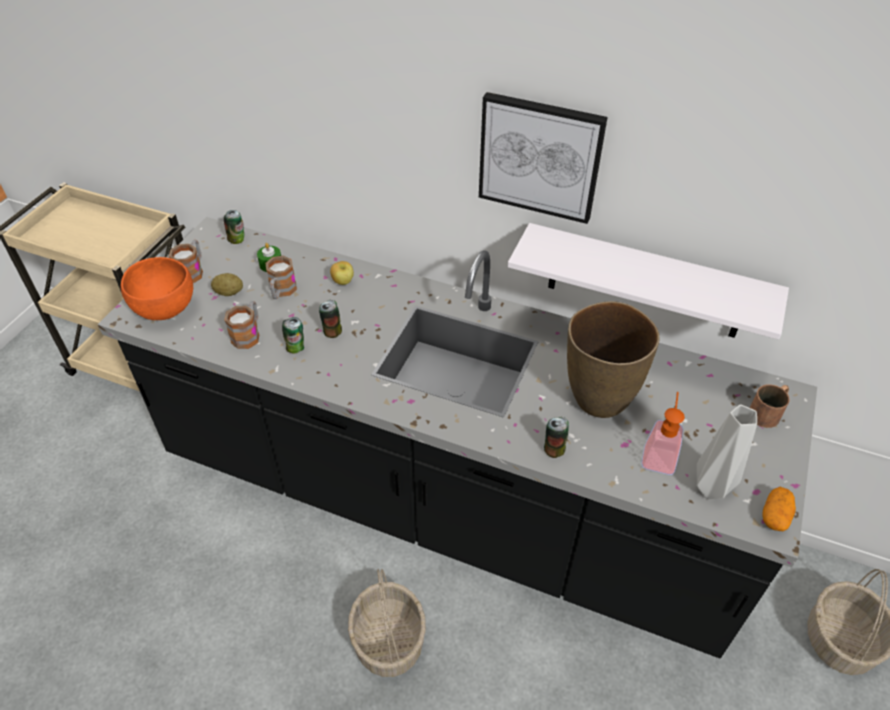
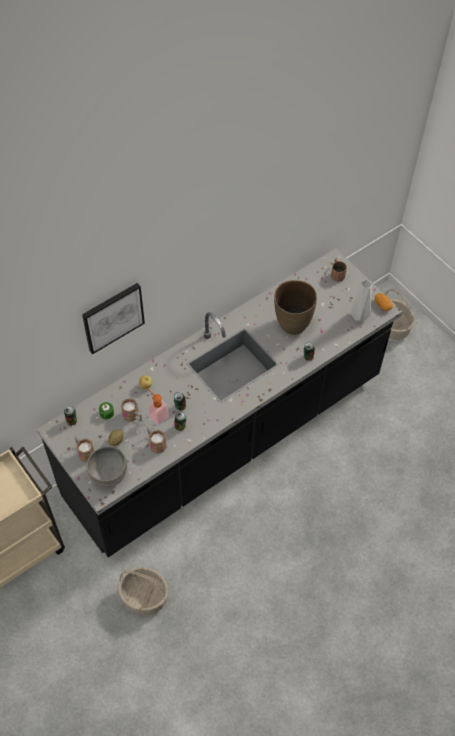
camera: 60 degrees left, 10 degrees up
orange bowl [121,257,193,320] -> grey bowl [87,446,127,487]
basket [348,569,426,677] -> basket moved to [118,567,168,615]
picture [479,92,608,224] -> picture moved to [82,283,145,354]
white shelf [508,223,789,339] -> none
soap dispenser [641,392,685,475] -> soap dispenser moved to [147,388,169,425]

